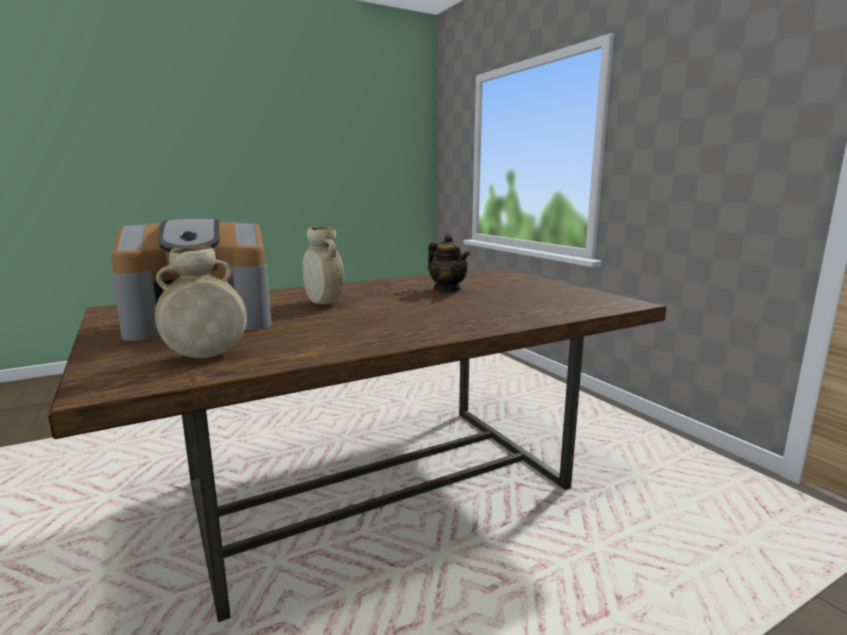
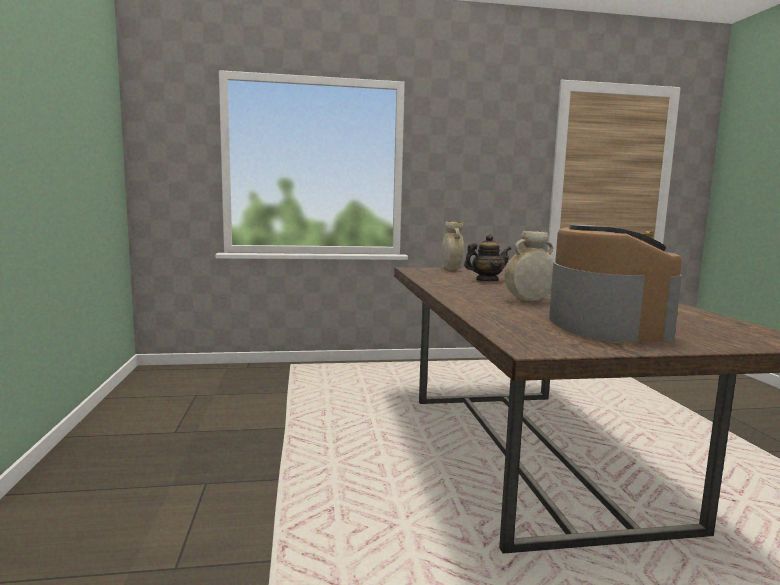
camera: 70 degrees left, 5 degrees down
beige vase [155,246,247,358] -> beige vase moved to [442,221,464,270]

